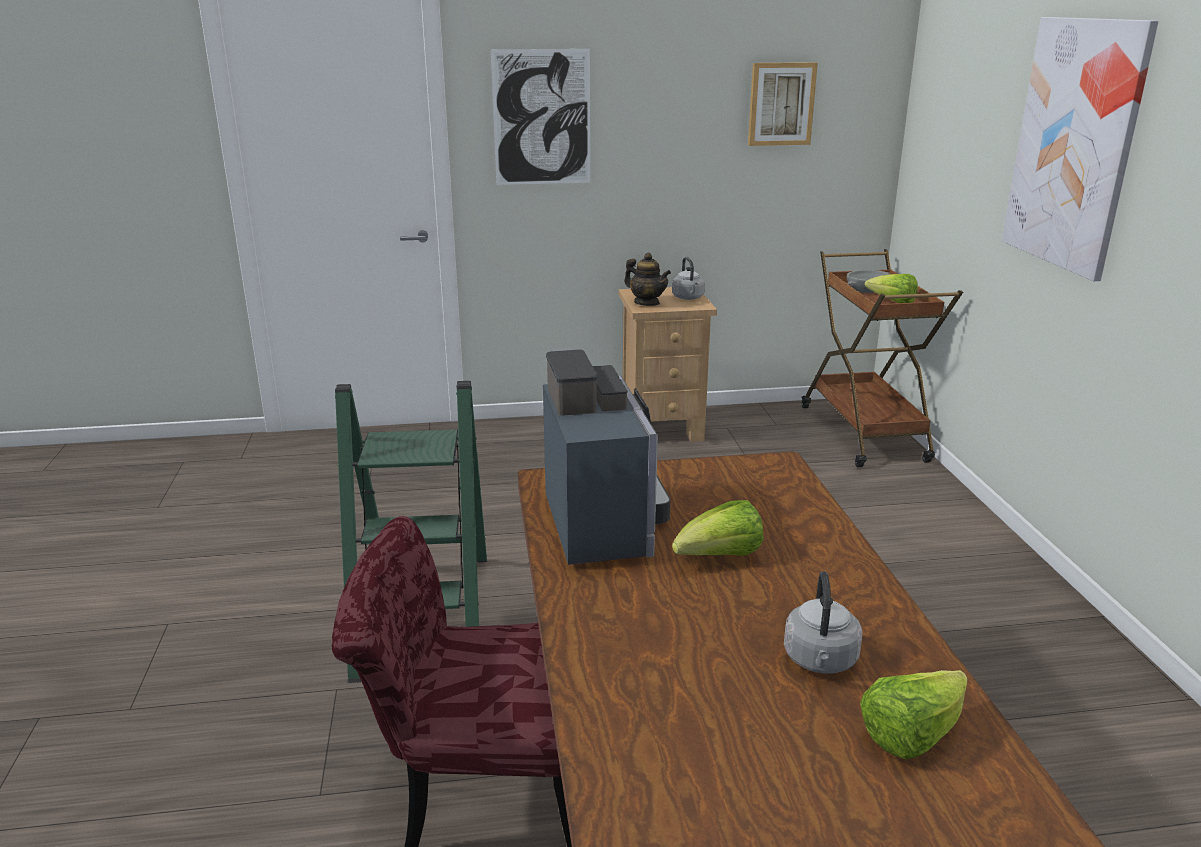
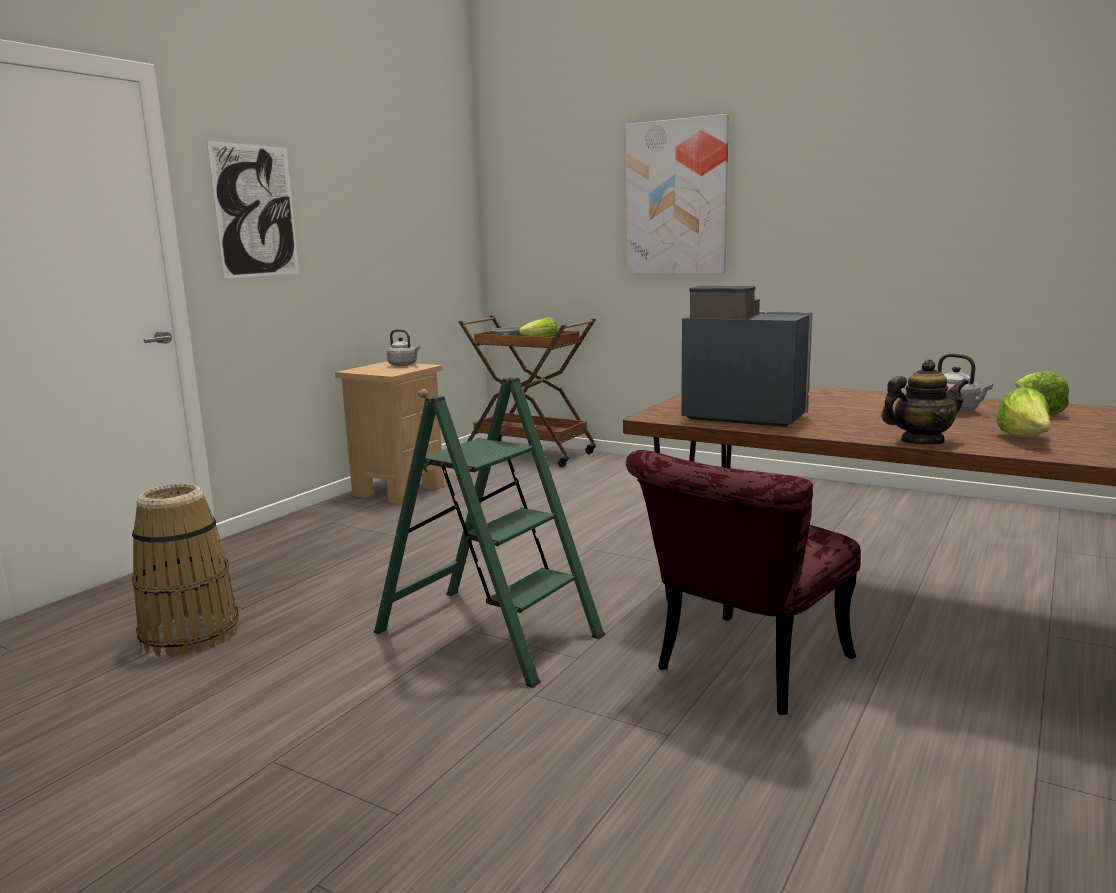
camera: 50 degrees left, 10 degrees down
teapot [624,253,671,306] -> teapot moved to [881,359,968,445]
lettuce [672,500,764,556] -> lettuce moved to [996,387,1051,436]
picture [748,62,818,146] -> none
none -> basket [132,484,239,656]

